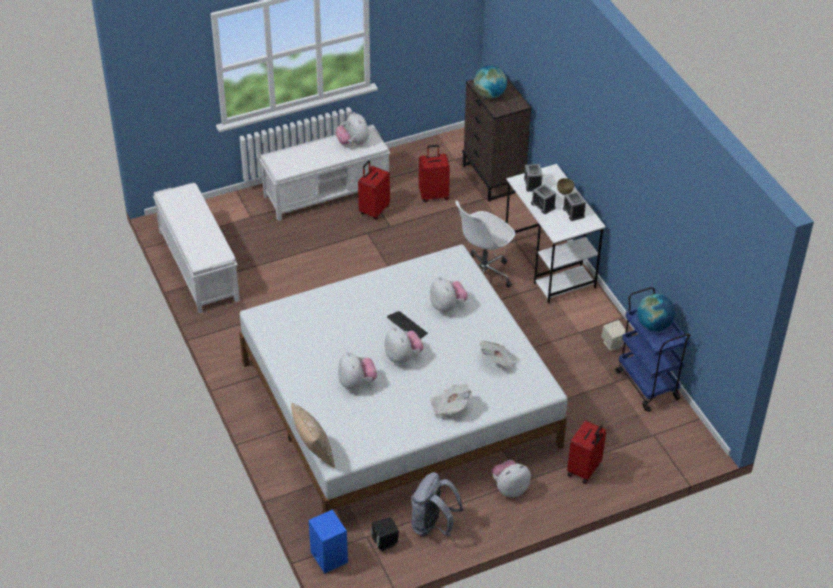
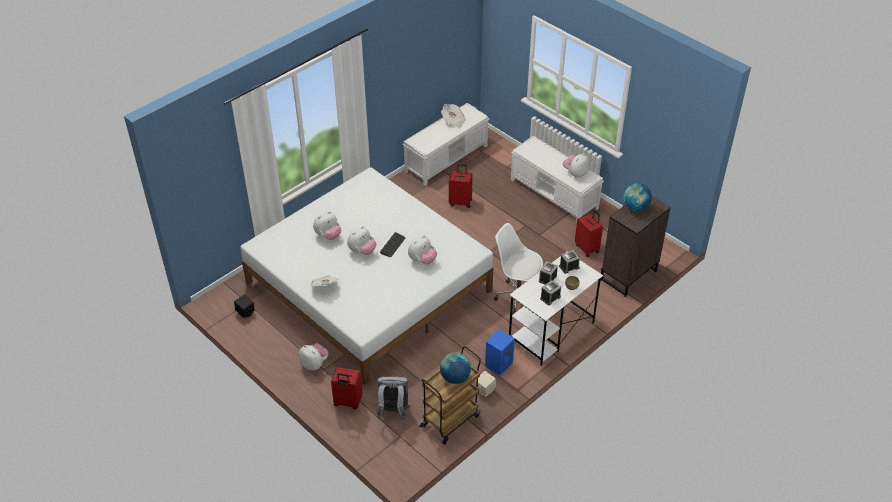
camera: 70 degrees right, 0 degrees up
pillow [291,403,335,468] -> none
blue speaker [309,509,348,574] -> blue speaker moved to [485,329,515,375]
red suitcase [358,160,390,220] -> red suitcase moved to [449,164,473,208]
grey backpack [411,472,464,537] -> grey backpack moved to [376,377,410,420]
newspaper [480,341,519,367] -> newspaper moved to [441,104,466,128]
blue cart [615,287,690,412] -> brown cart [420,347,481,444]

